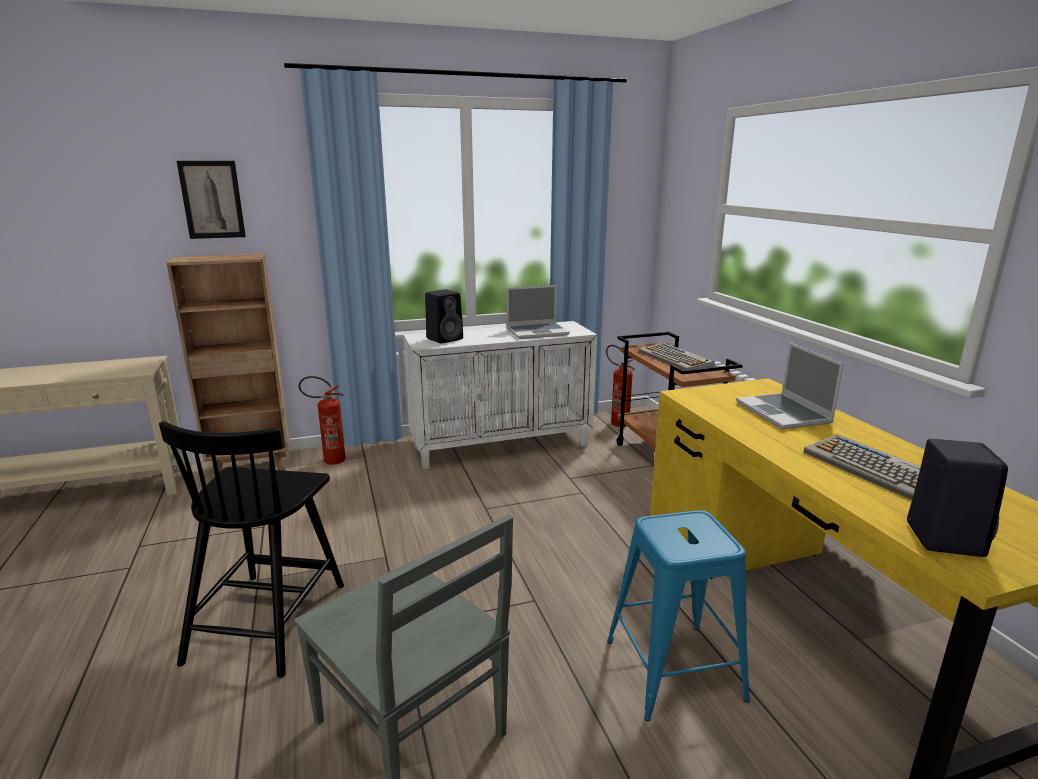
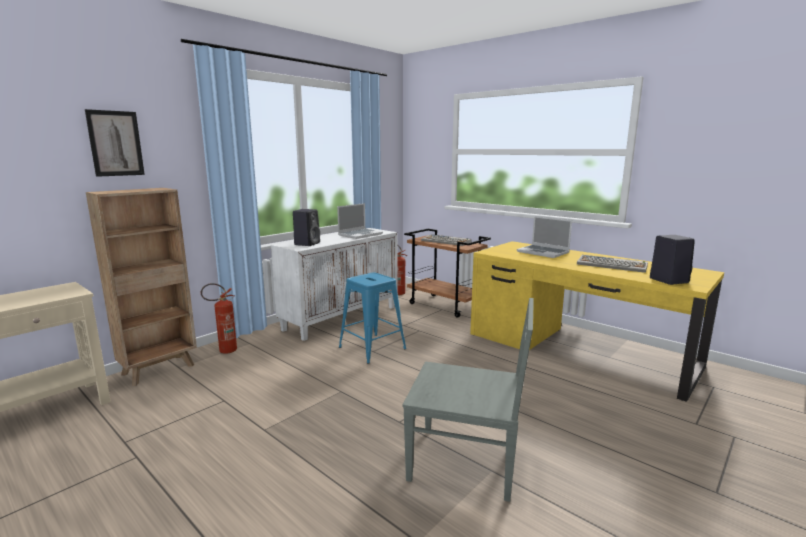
camera: 30 degrees left, 5 degrees down
black chair [159,421,344,678] -> none
blue stool [607,510,750,721] -> blue stool moved to [339,272,406,364]

